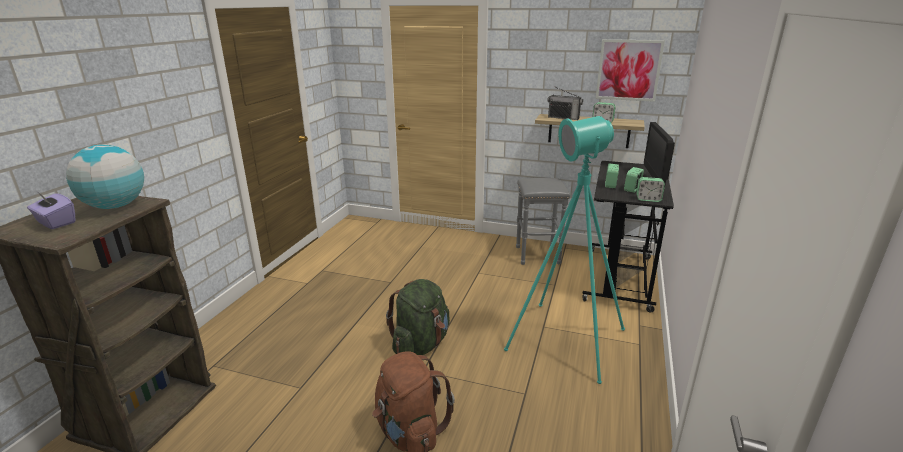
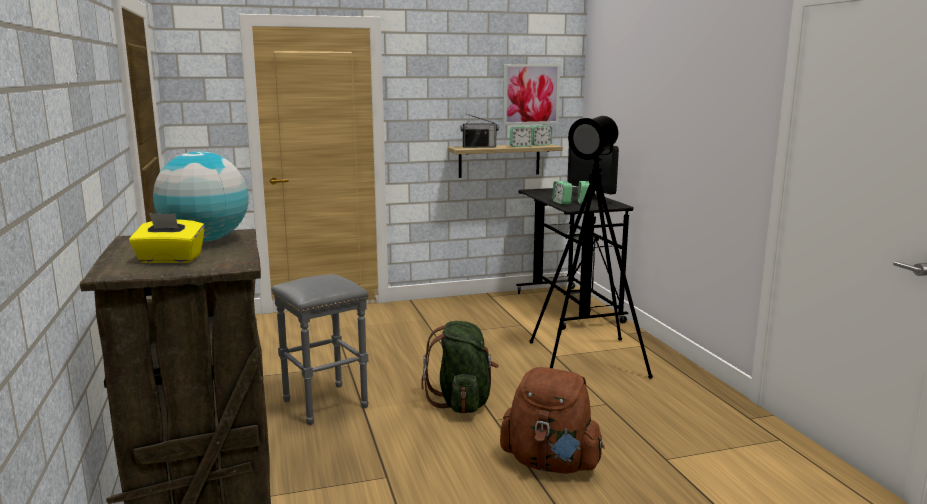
camera: 35 degrees left, 10 degrees down
purple tissue box [27,192,76,229] -> yellow tissue box [129,213,205,263]
turquoise floor lamp [504,116,625,384] -> black floor lamp [529,116,653,379]
grey stool [516,178,570,265] -> grey stool moved to [271,274,369,425]
alarm clock [636,177,665,202] -> alarm clock moved to [530,125,552,146]

